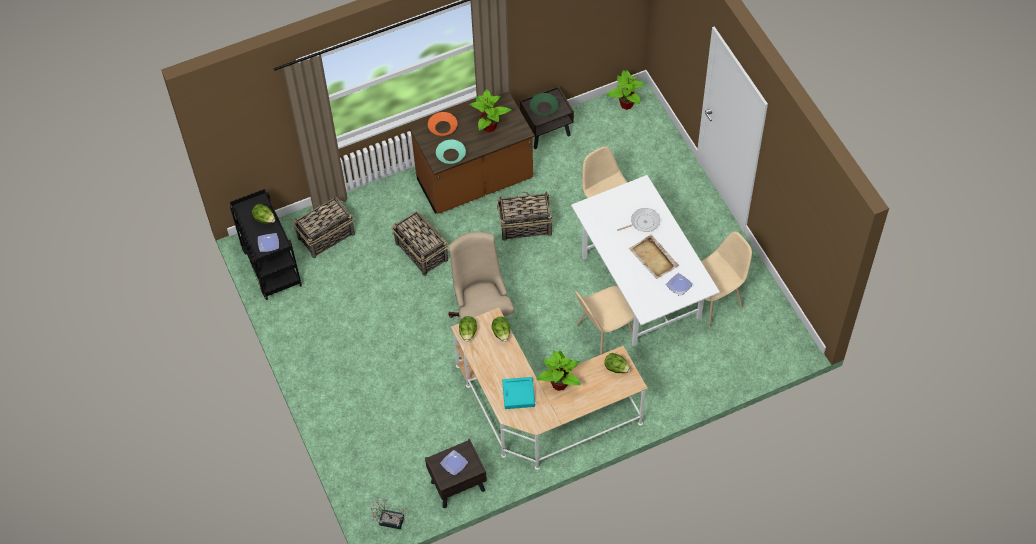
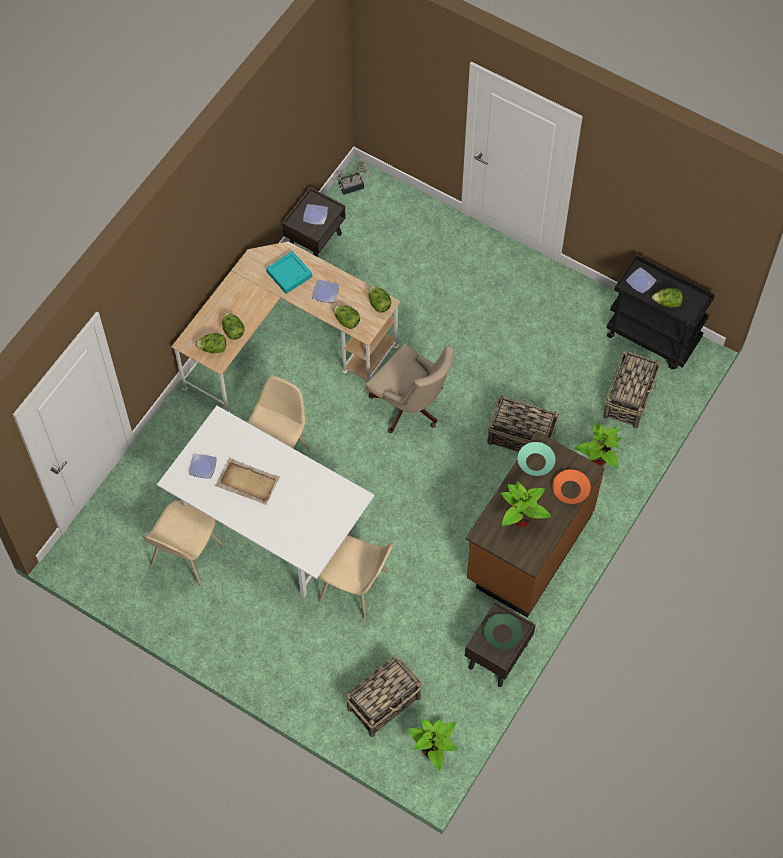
camera: 145 degrees right, 5 degrees up
basket [497,191,553,241] -> basket moved to [346,656,423,737]
potted plant [537,350,581,391] -> potted plant moved to [574,422,621,469]
frying pan [617,208,660,232] -> none
none -> lettuce [222,312,244,340]
none -> plate [312,280,339,303]

